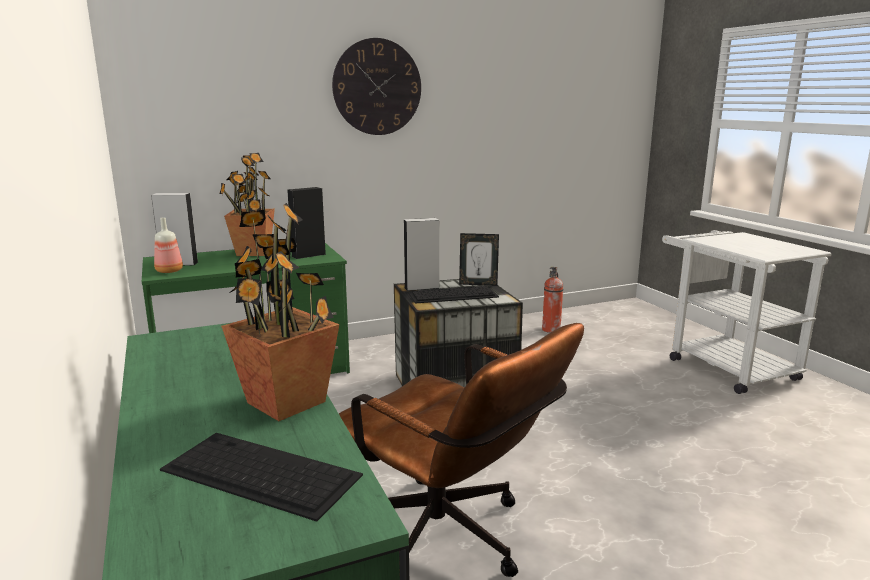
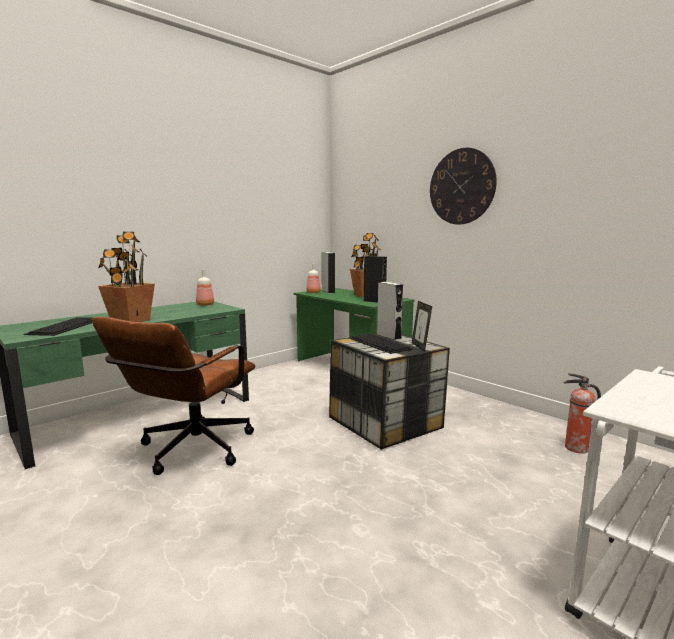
camera: 70 degrees right, 5 degrees down
none -> bottle [196,269,214,306]

